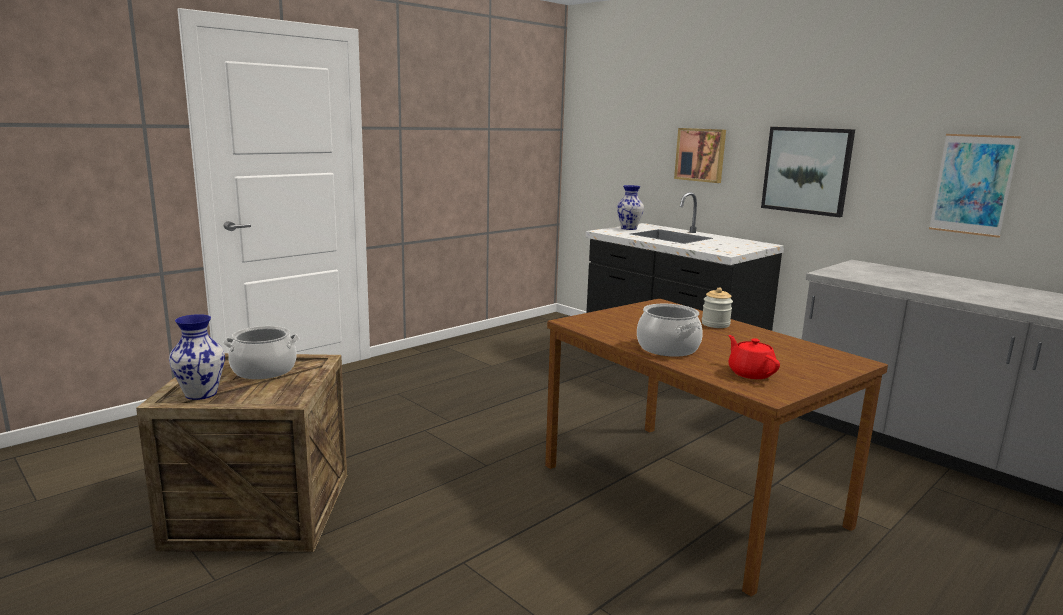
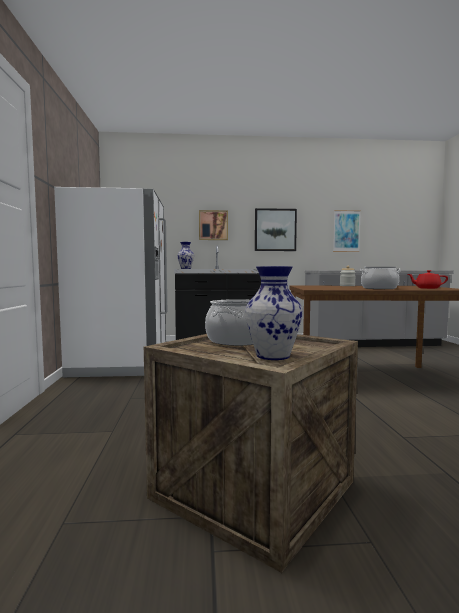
camera: 50 degrees left, 10 degrees down
none -> white fridge [54,187,167,377]

